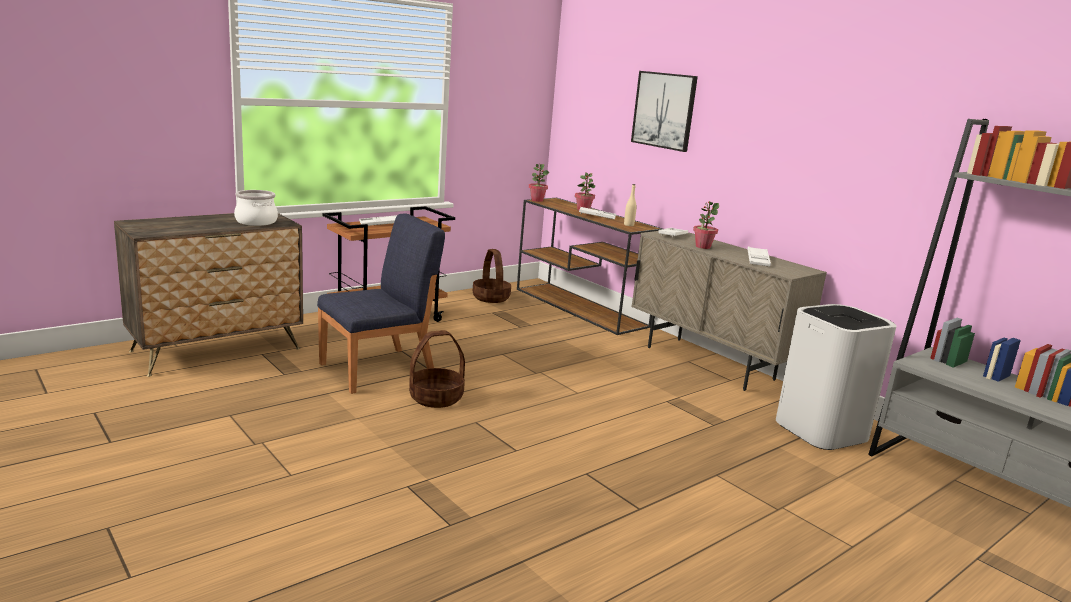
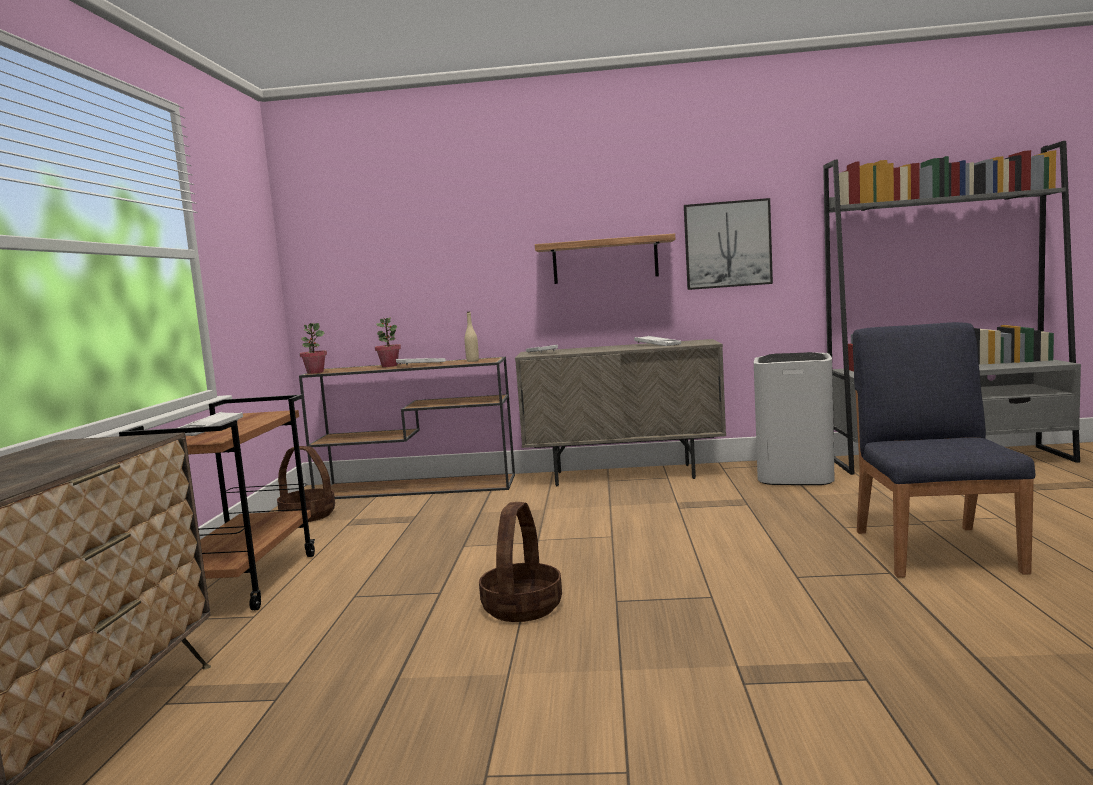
camera: 45 degrees left, 10 degrees down
cooking pot [234,190,278,226] -> none
blue chair [317,213,445,394] -> blue chair moved to [852,322,1035,578]
picture [631,71,698,152] -> picture moved to [684,198,773,290]
potted plant [693,201,719,249] -> none
none -> shelf [535,233,676,284]

